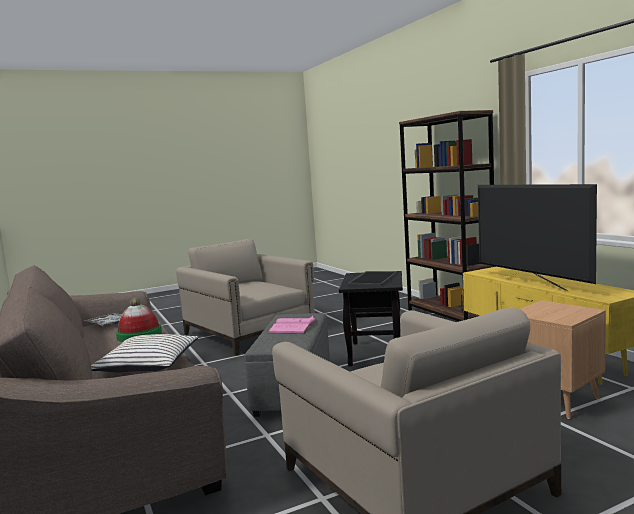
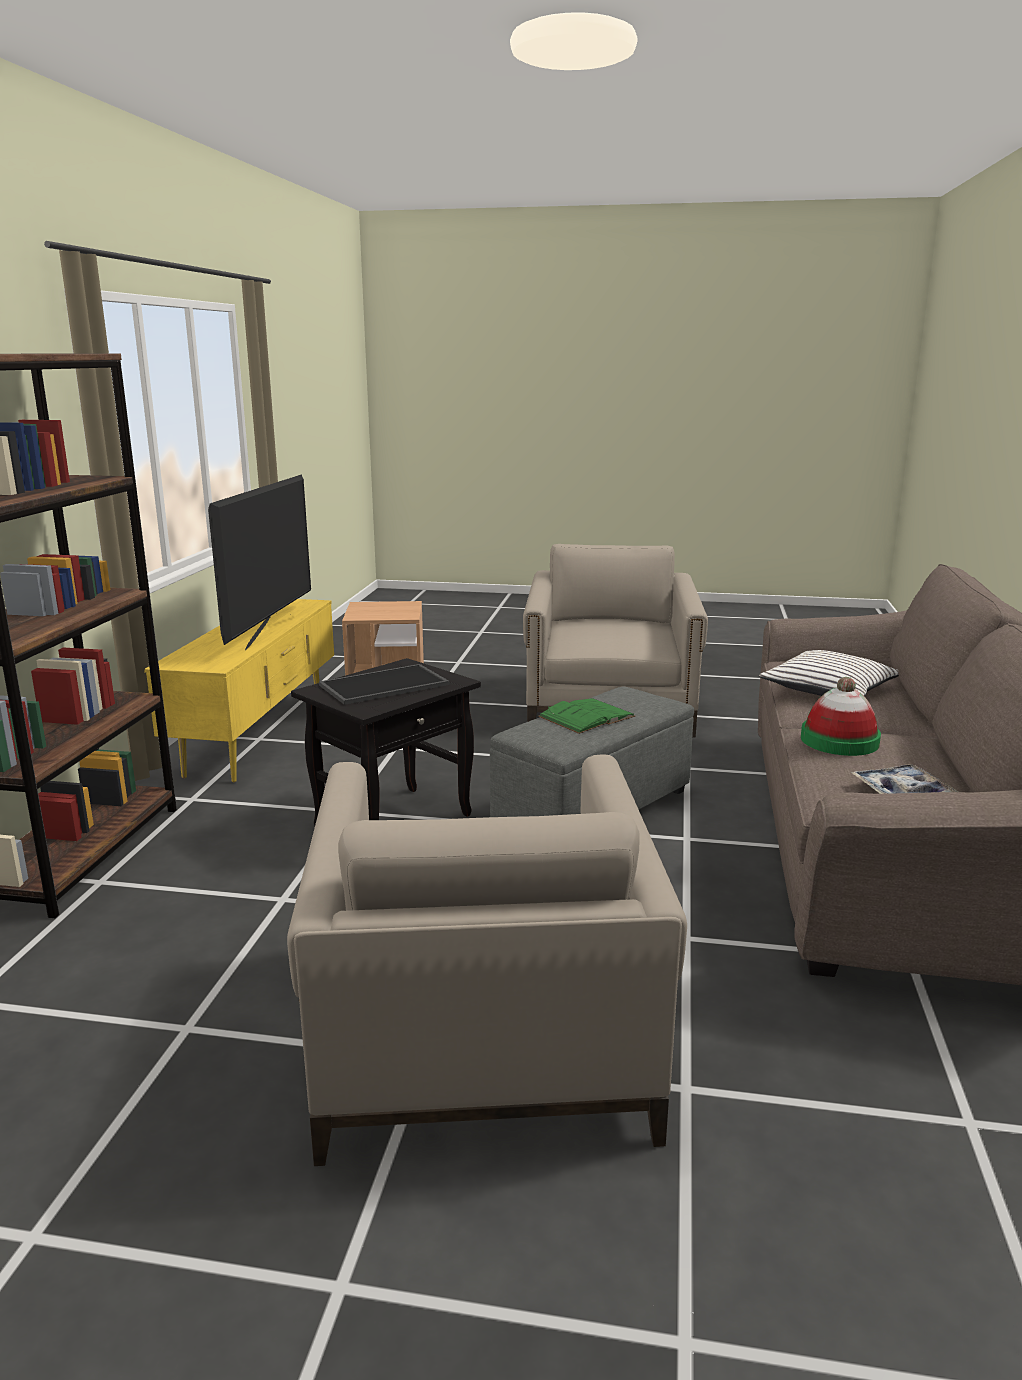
camera: 145 degrees left, 10 degrees up
pink book [268,316,317,334] -> green book [538,698,635,734]

